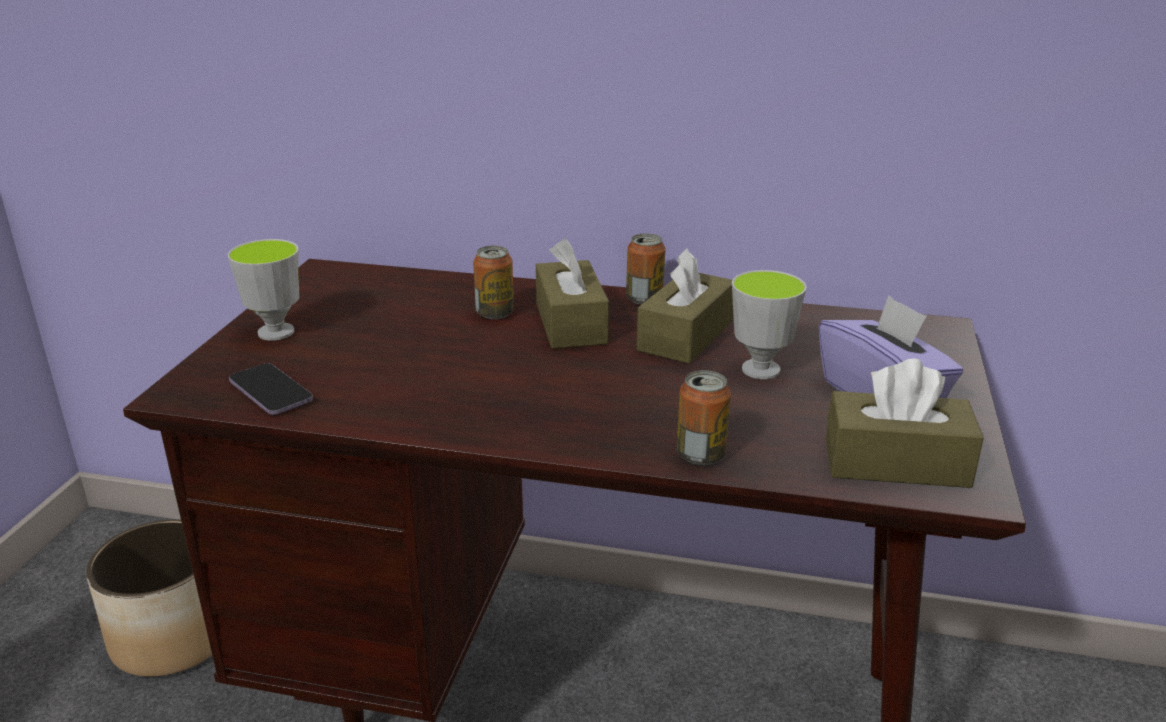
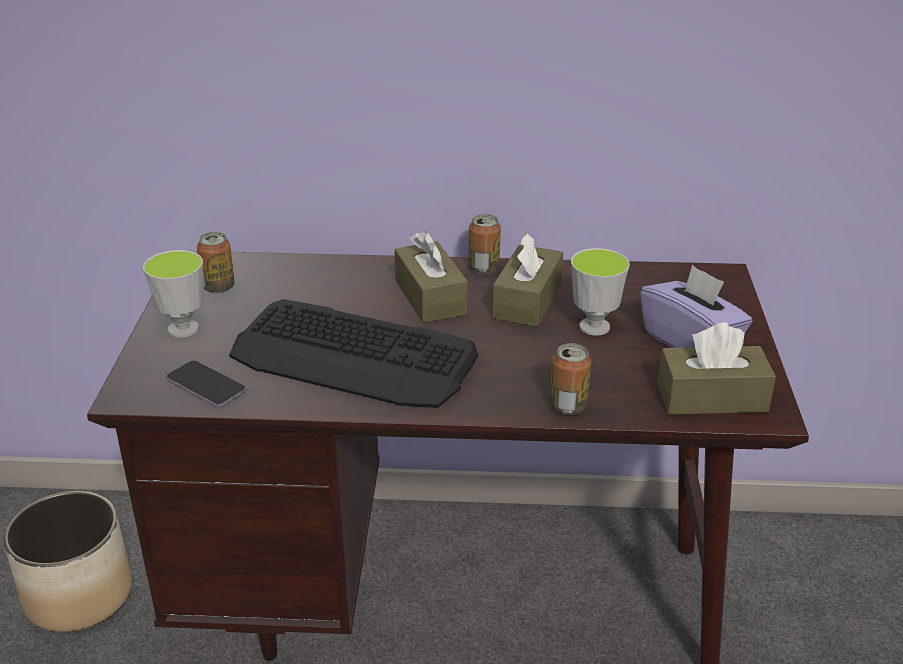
camera: 10 degrees left, 5 degrees up
can [473,246,514,319] -> can moved to [197,232,235,293]
none -> keyboard [229,299,478,408]

